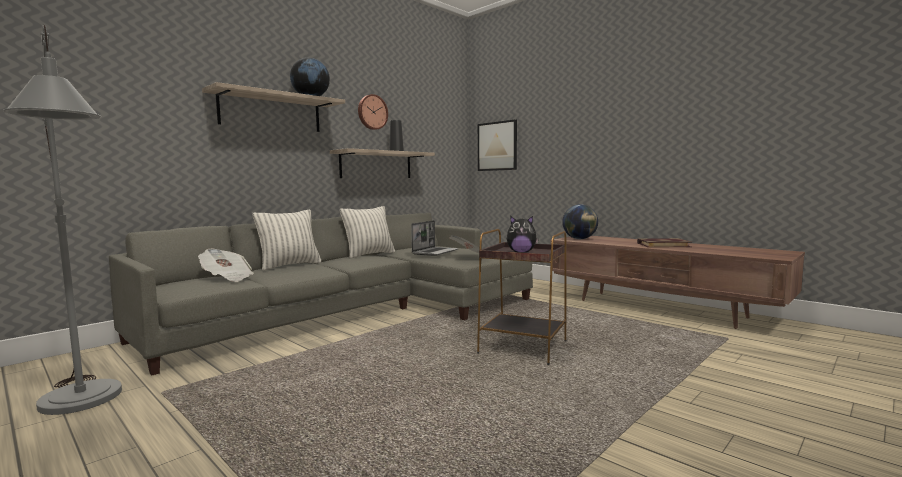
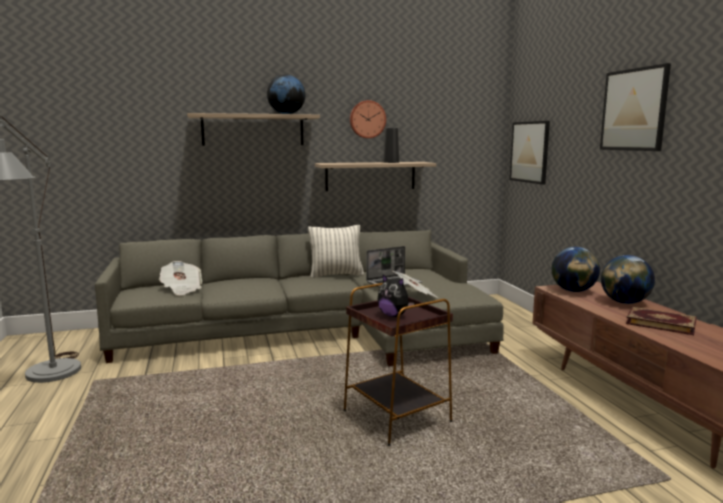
camera: 30 degrees right, 5 degrees up
pillow [252,210,321,270] -> none
none -> picture [600,63,671,151]
none -> globe [601,255,655,304]

